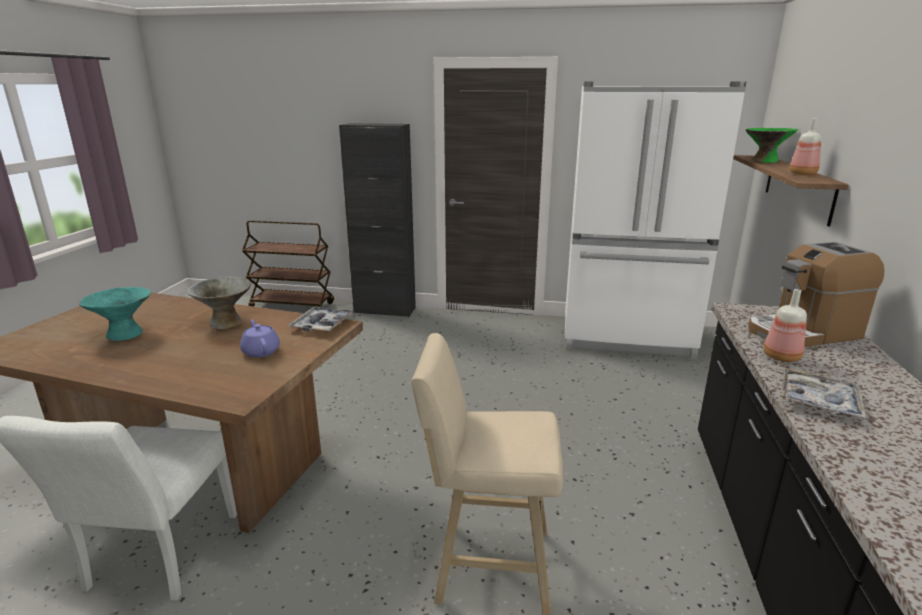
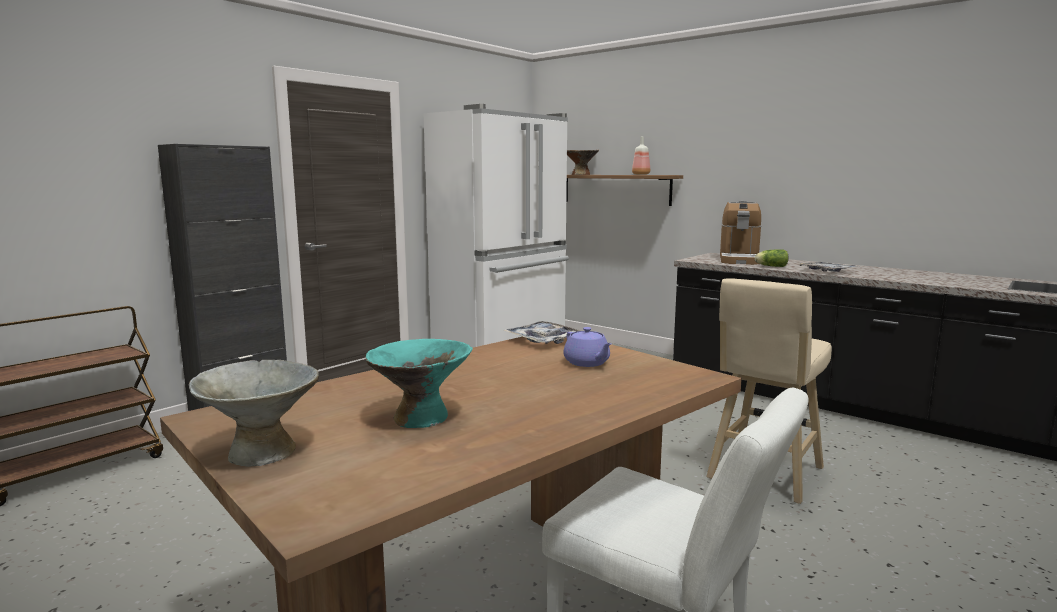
camera: 60 degrees left, 10 degrees down
grey bowl [187,276,251,329] -> grey bowl moved to [189,360,319,467]
purple teapot [240,320,280,357] -> purple teapot turned 120 degrees counterclockwise [563,327,611,367]
green bowl [746,128,798,163] -> brown bowl [567,150,599,175]
bottle [763,289,807,362] -> lettuce [755,249,788,267]

